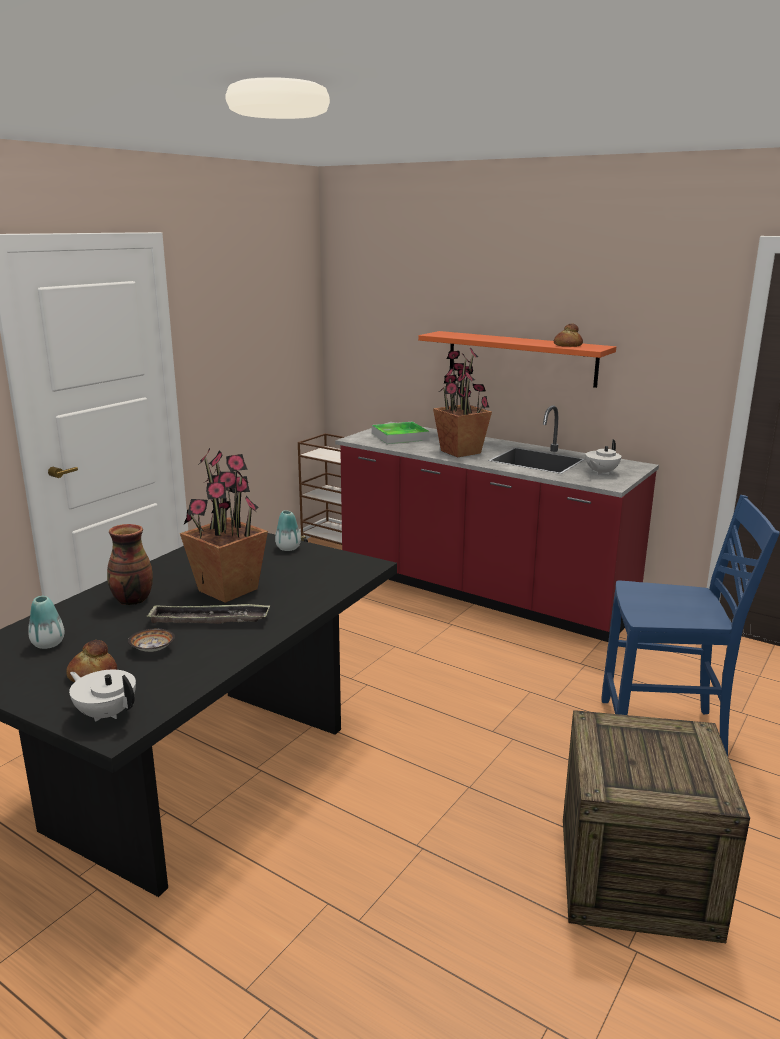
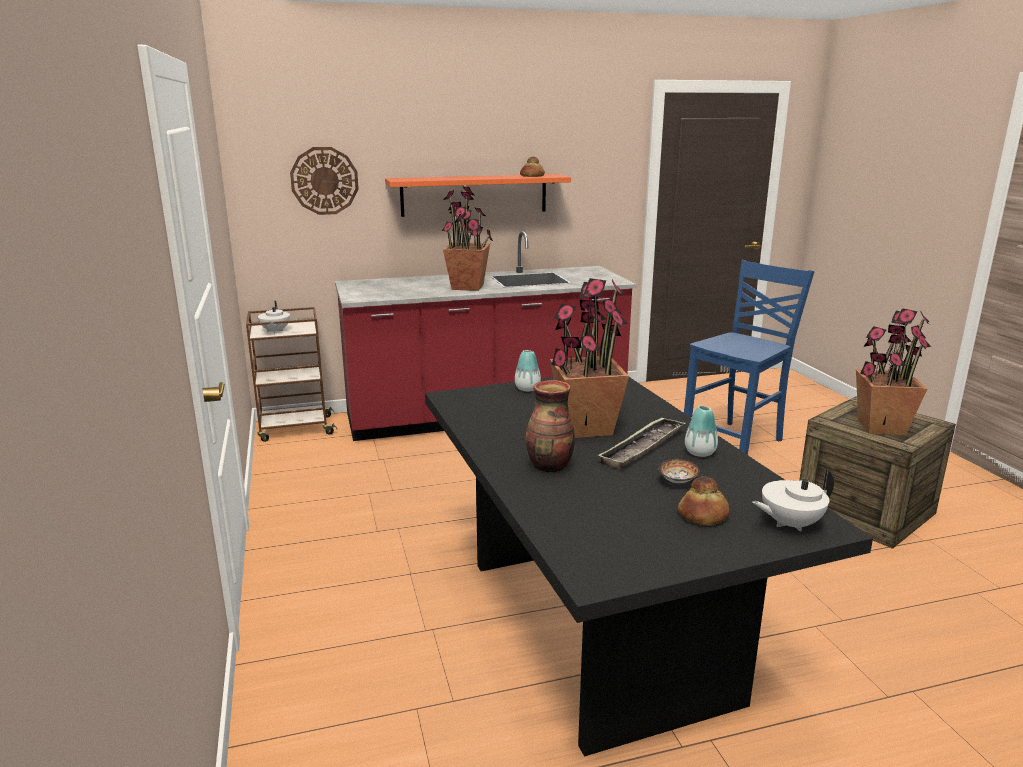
camera: 50 degrees left, 0 degrees up
vase [28,596,64,649] -> vase moved to [685,406,718,457]
tray [372,422,430,444] -> none
white teapot [585,439,622,475] -> white teapot moved to [258,301,290,334]
none -> wall clock [290,147,359,215]
none -> potted plant [856,308,931,435]

